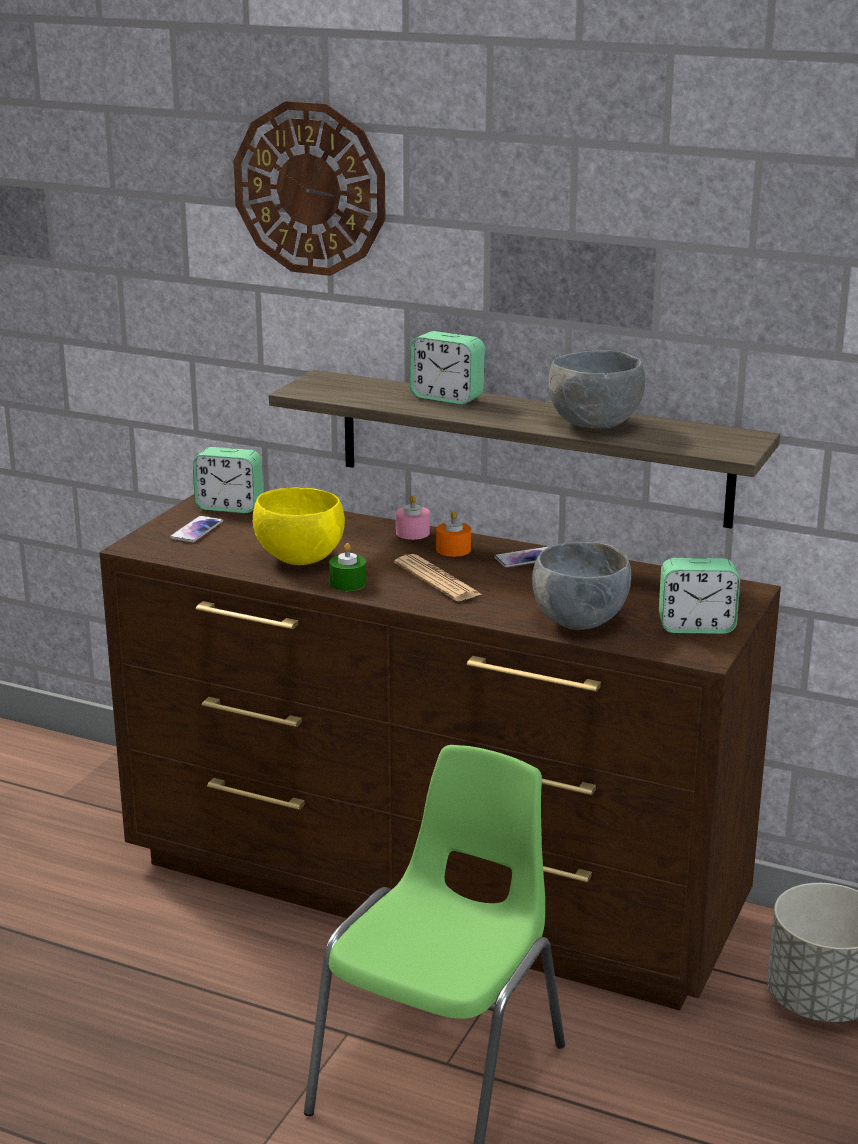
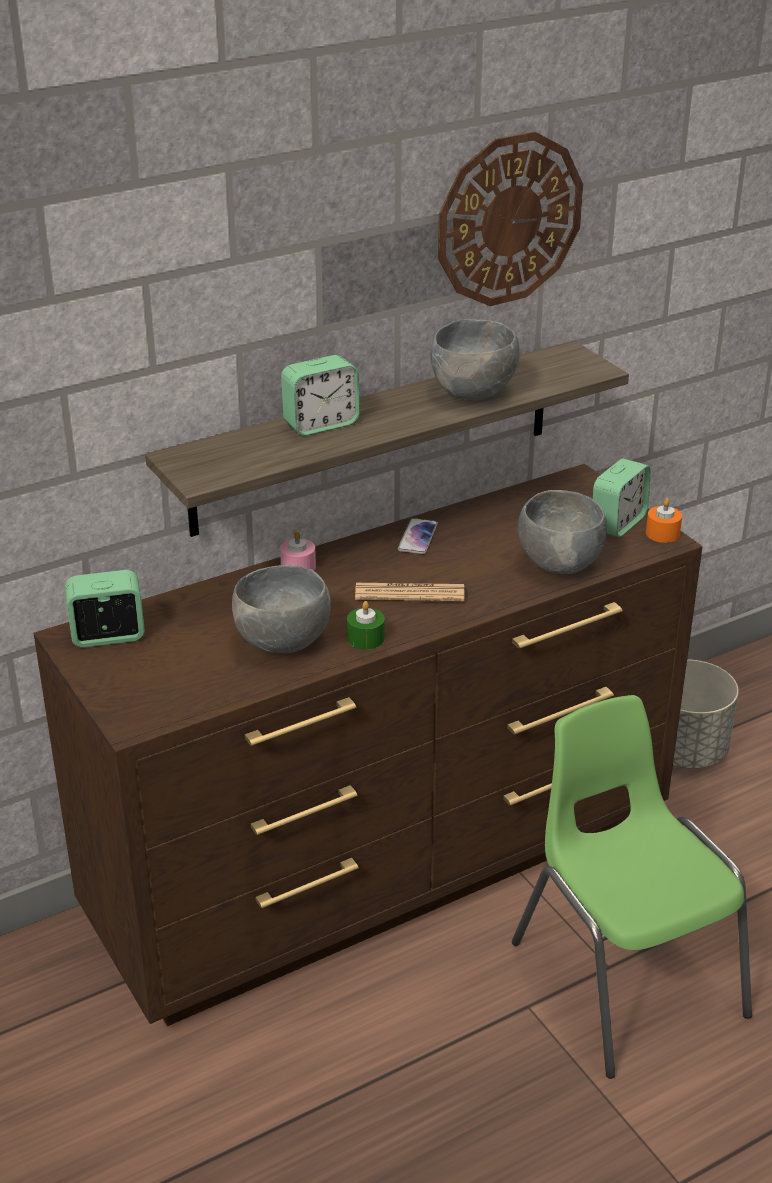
camera: 55 degrees left, 10 degrees up
phone [170,516,223,543] -> none
alarm clock [193,447,263,513] -> alarm clock turned 150 degrees counterclockwise [65,570,145,648]
wall clock [234,101,385,276] -> wall clock moved to [438,132,583,306]
yellow bowl [253,487,345,565] -> grey bowl [232,565,331,653]
orange candle [436,511,471,557] -> orange candle moved to [646,498,682,543]

